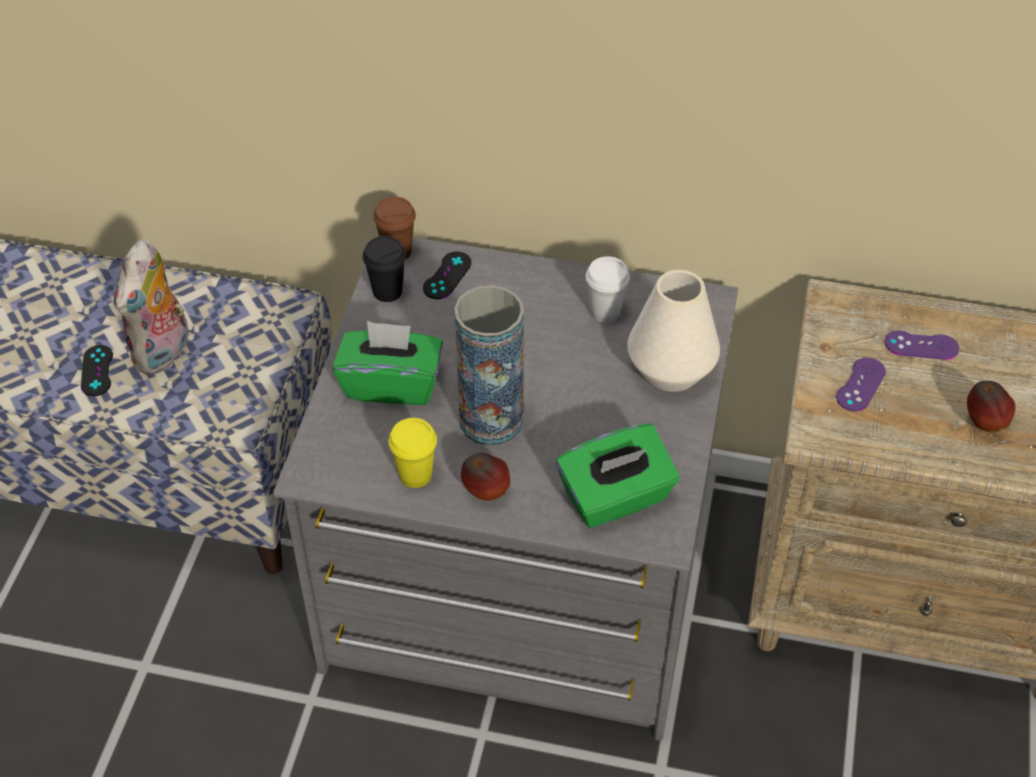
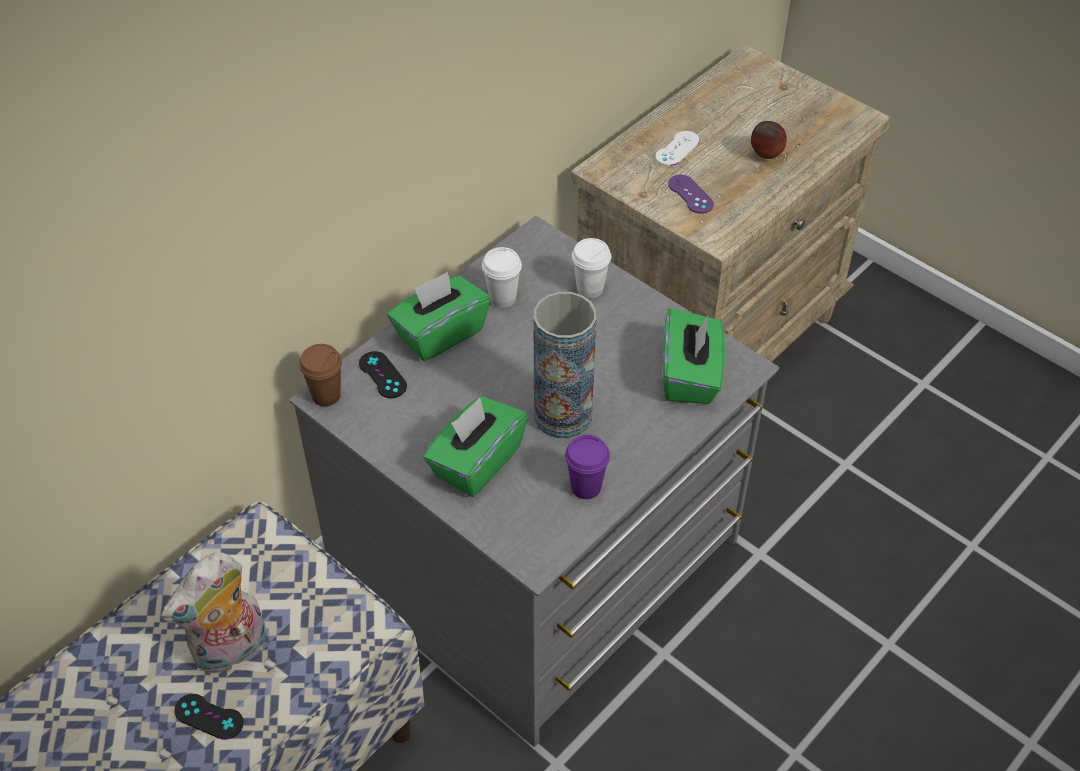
camera: 60 degrees left, 0 degrees up
plush toy [114,239,189,375] -> plush toy turned 90 degrees clockwise [162,552,266,675]
black cup [363,236,406,302] -> none
yellow cup [389,418,437,488] -> purple cup [565,435,610,499]
apple [461,453,510,501] -> none
white vase [627,270,720,392] -> white cup [572,238,611,298]
purple game controller [885,331,959,360] -> white game controller [655,131,700,166]
none -> green tissue box [387,272,490,361]

